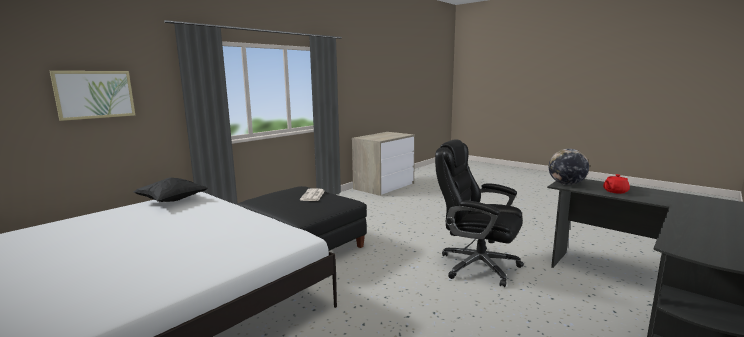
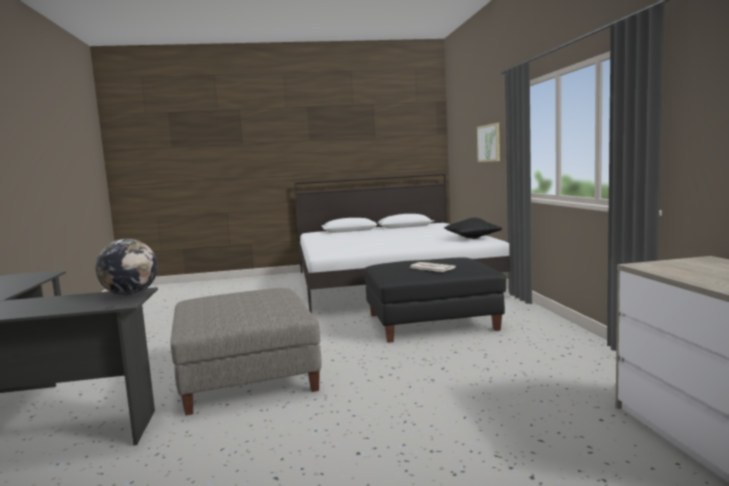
camera: 130 degrees right, 5 degrees down
black office chair [435,139,524,287] -> grey ottoman [171,288,321,416]
red teapot [603,174,630,194] -> none

